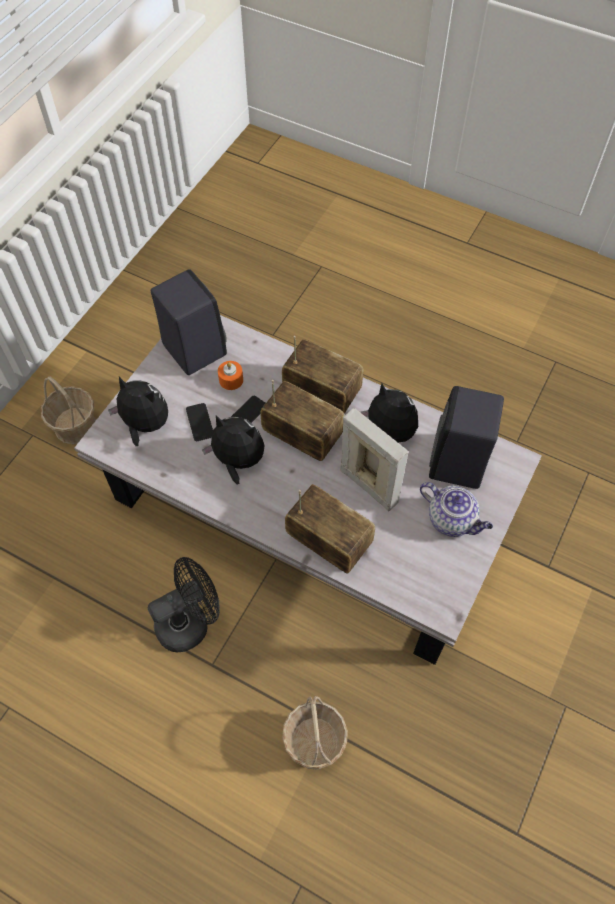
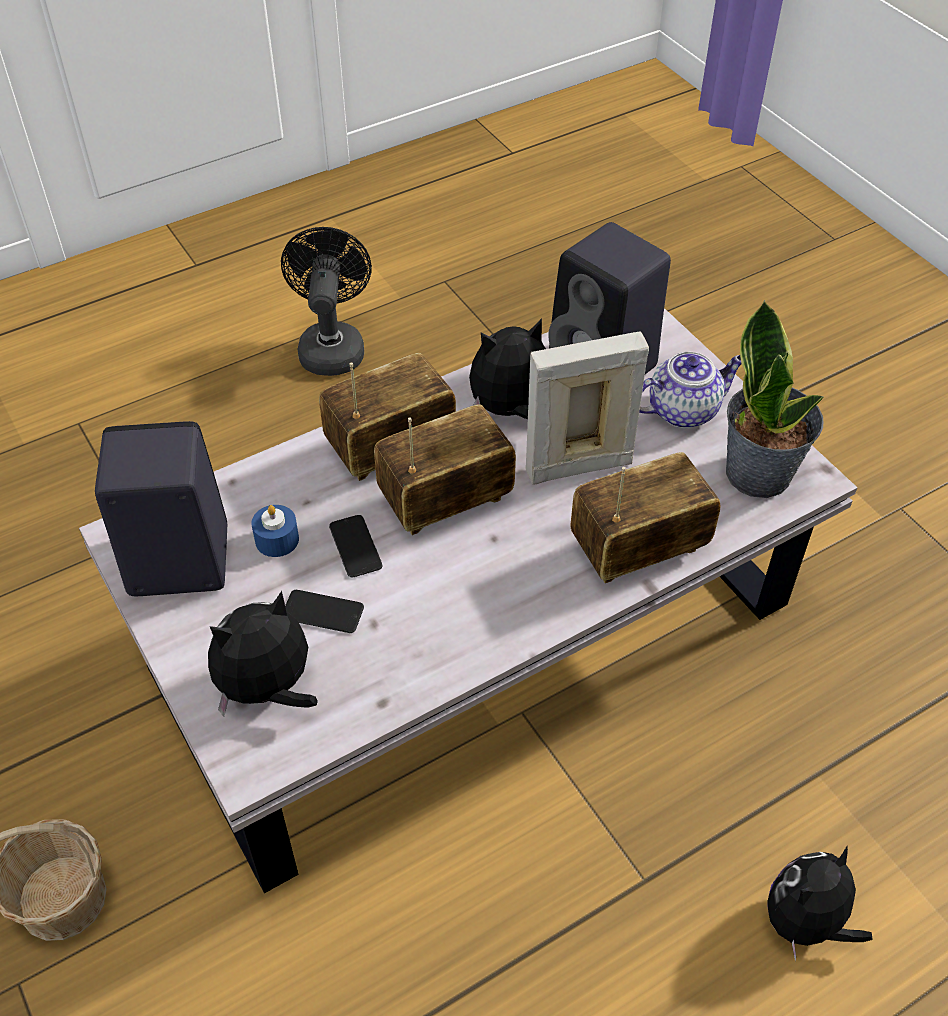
camera: 60 degrees left, 10 degrees down
black fan [147,557,220,652] -> black fan moved to [281,227,372,376]
plush toy [202,415,265,485] -> plush toy moved to [768,846,873,961]
orange candle [218,361,243,390] -> blue candle [251,505,299,557]
basket [282,696,348,770] -> none
none -> potted plant [726,300,824,498]

